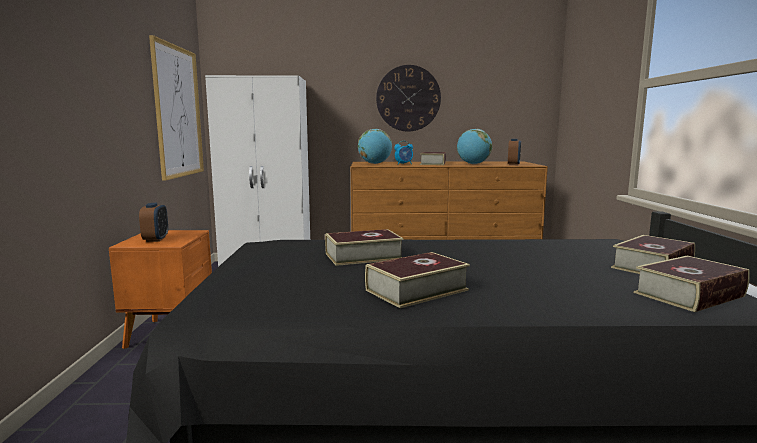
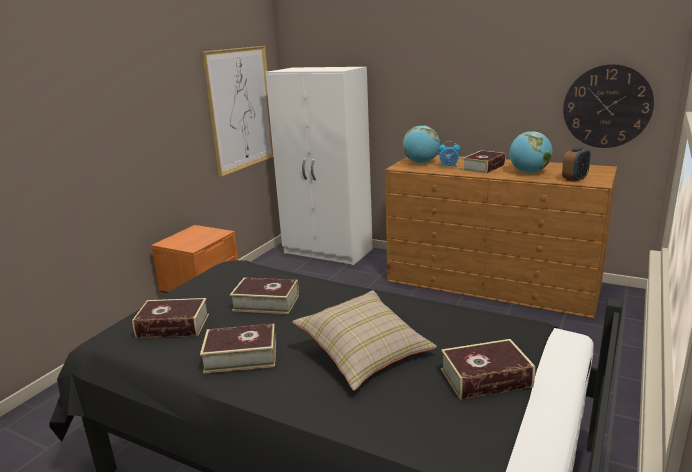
camera: 30 degrees right, 10 degrees up
alarm clock [139,203,168,242] -> none
wall clock [376,65,441,131] -> wall clock moved to [563,64,654,148]
book [634,256,750,312] -> book moved to [132,298,209,338]
none -> beige pillow [292,290,437,391]

